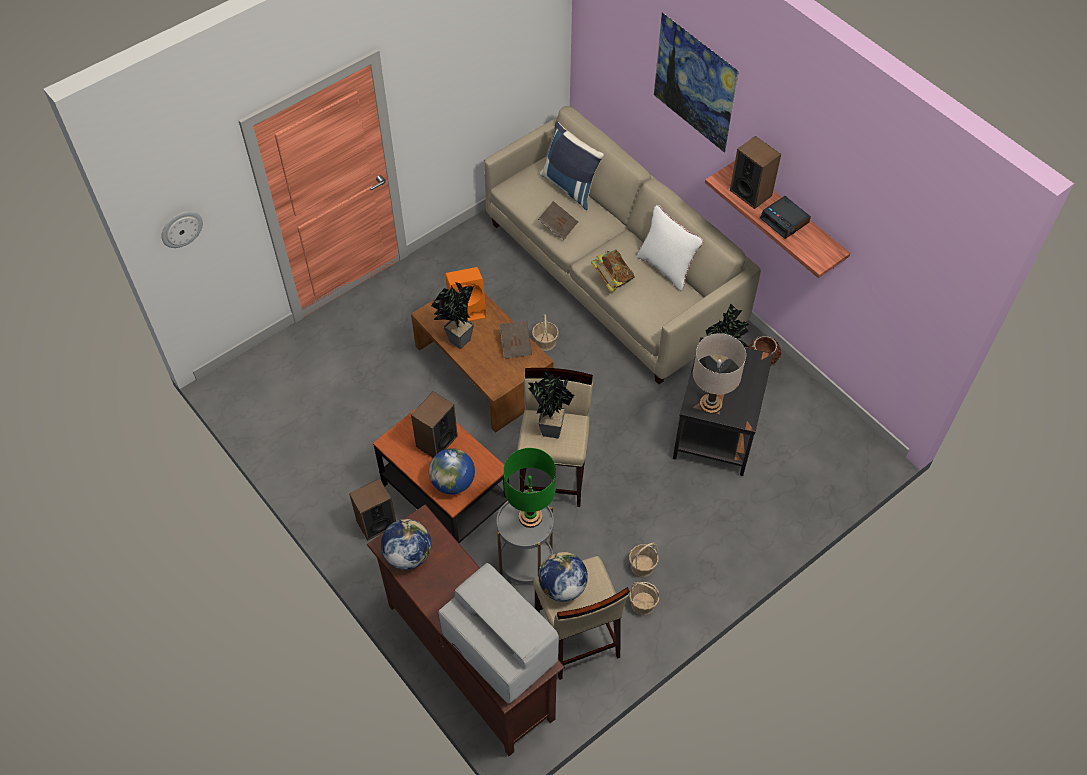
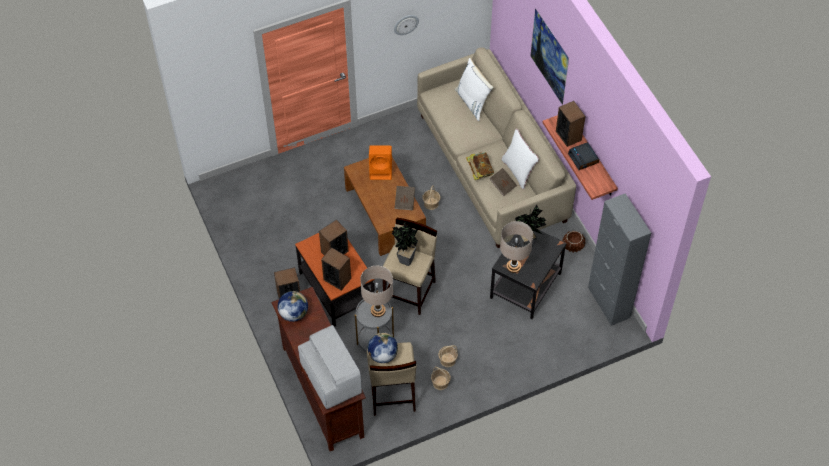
camera: 15 degrees right, 0 degrees up
wall clock [162,211,203,248] -> wall clock moved to [394,15,419,35]
globe [429,448,475,494] -> speaker [321,247,351,291]
potted plant [431,282,474,349] -> none
green table lamp [503,448,556,528] -> beige table lamp [360,266,393,317]
brown book [538,201,578,240] -> brown book moved to [489,168,517,197]
blue pillow [539,121,604,210] -> white pillow [455,58,494,121]
none -> grey cabinet [588,193,651,326]

